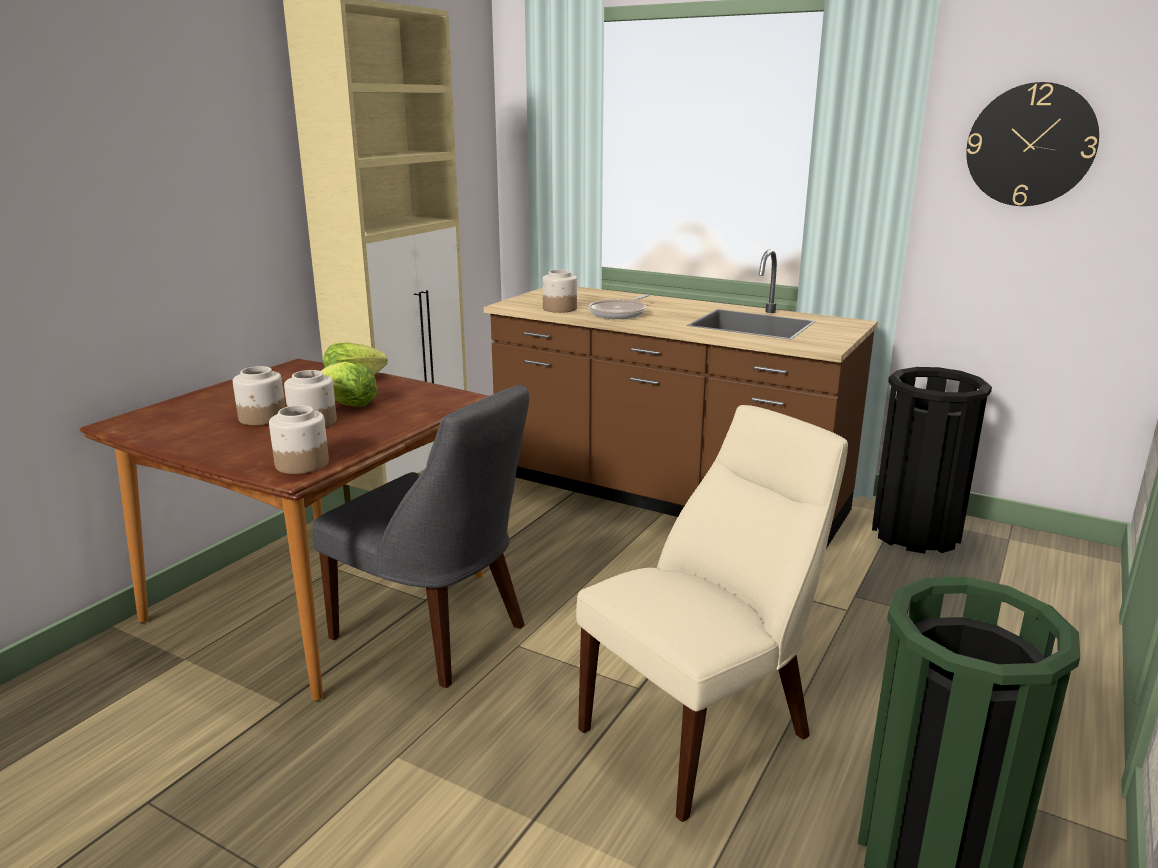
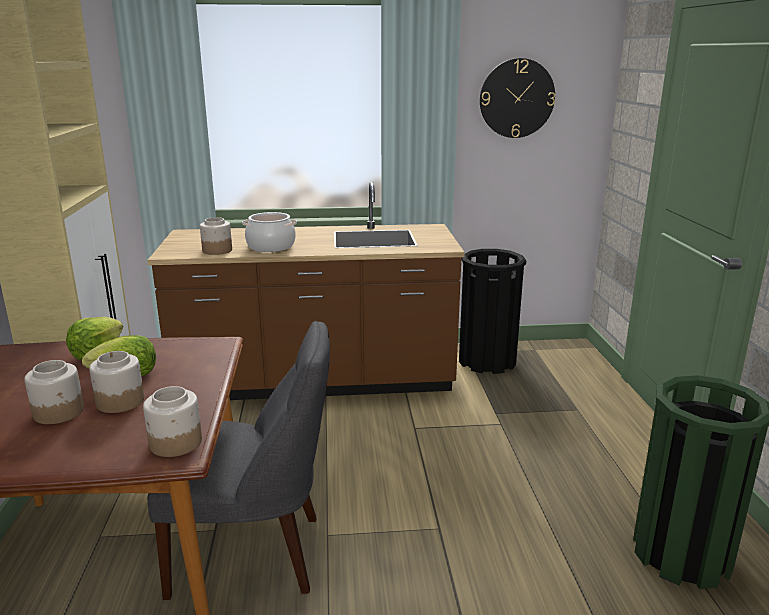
camera: 35 degrees left, 0 degrees up
beige chair [576,405,848,822] -> none
frying pan [589,294,650,319] -> cooking pot [242,212,297,252]

